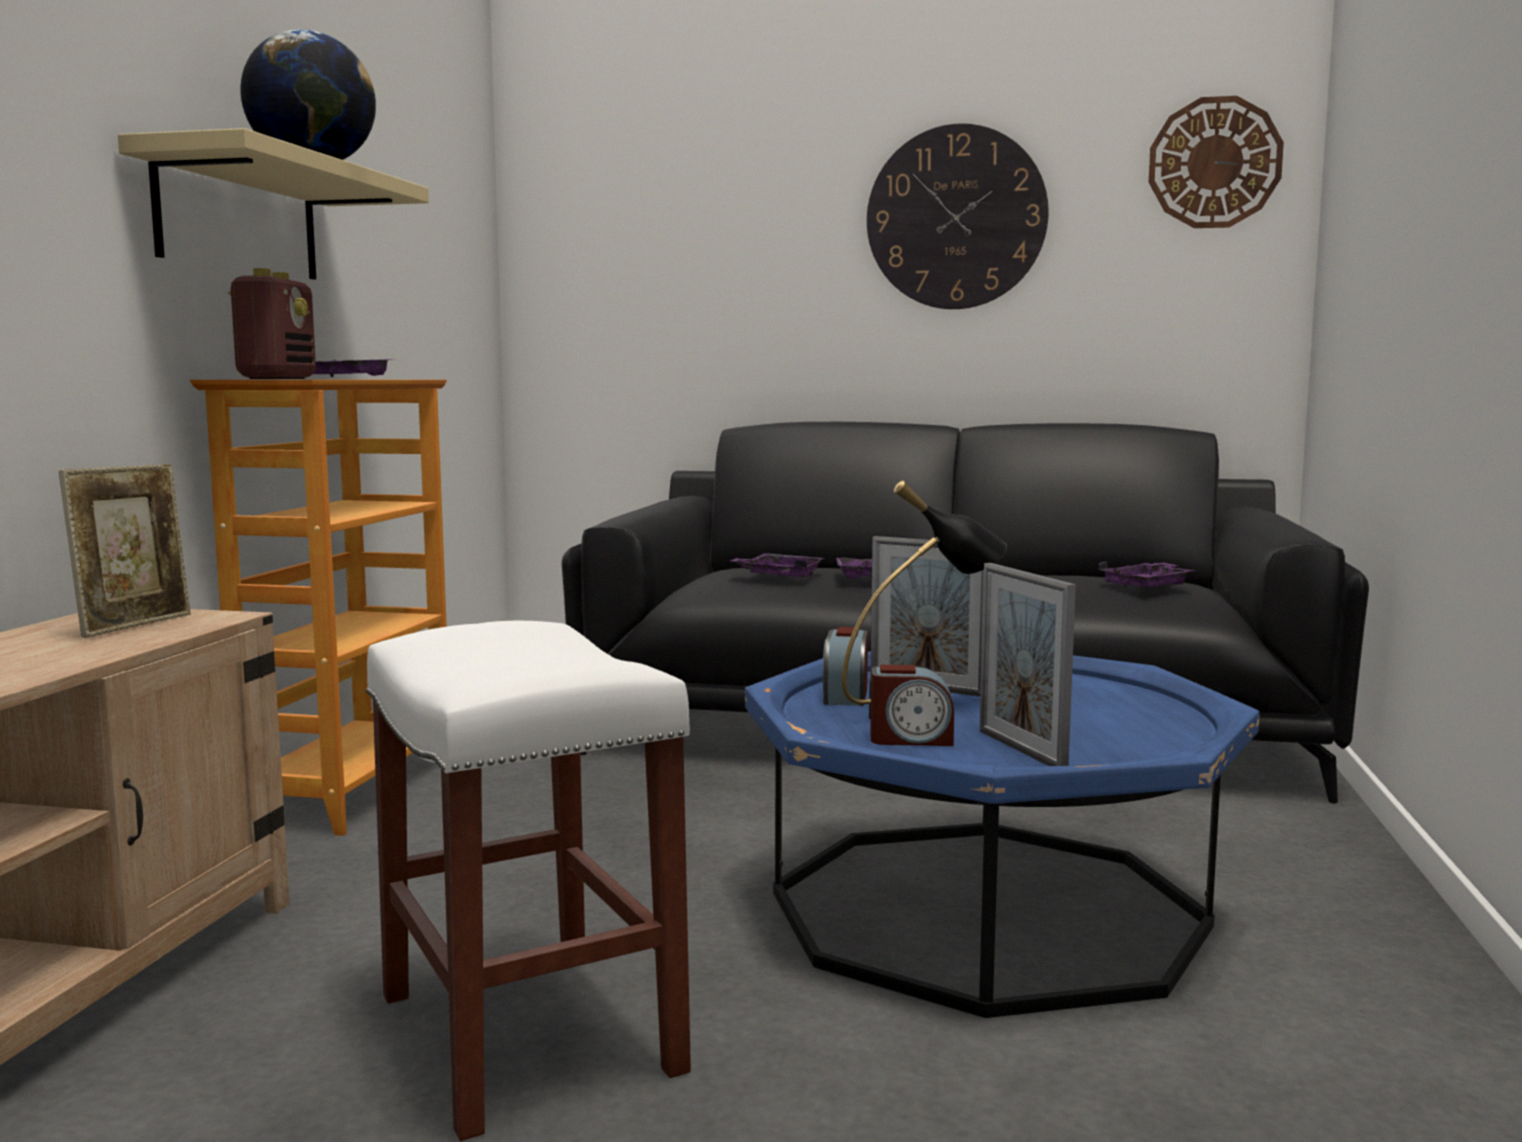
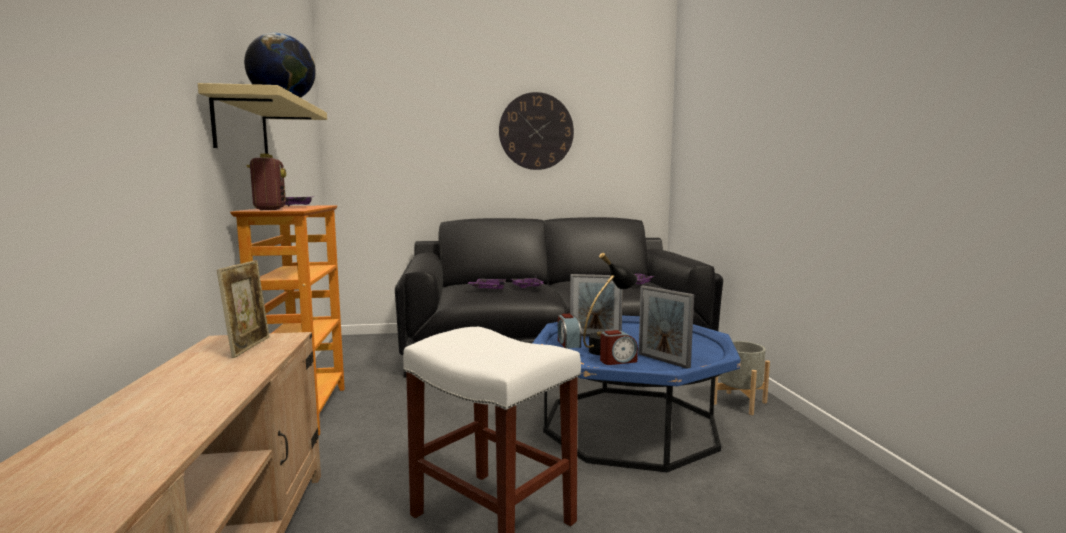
camera: 20 degrees left, 0 degrees up
wall clock [1149,96,1284,228] -> none
none -> grey planter [714,341,770,415]

